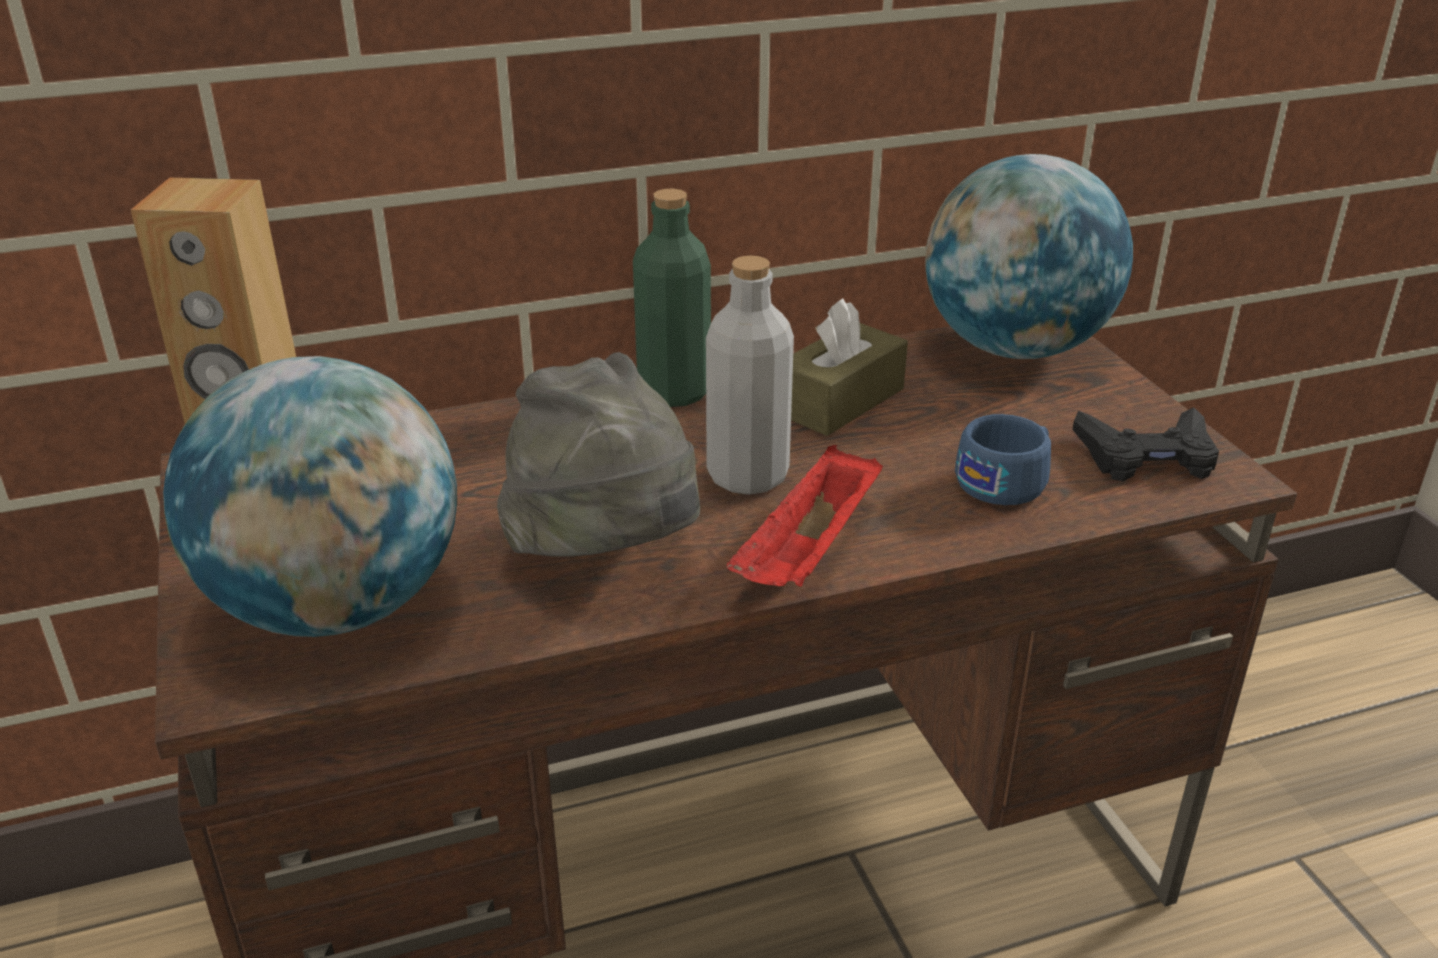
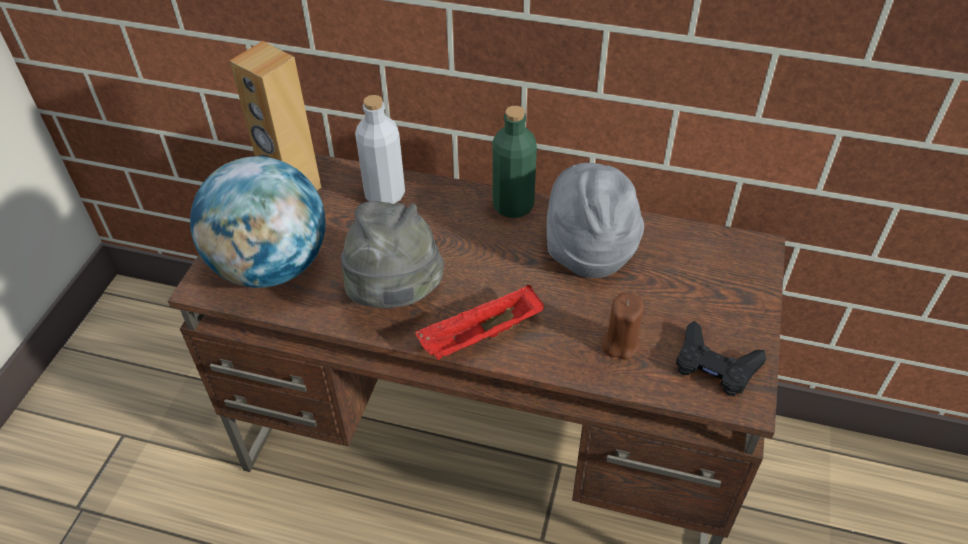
camera: 35 degrees right, 15 degrees up
grey bottle [706,255,794,495] -> grey bottle moved to [355,95,405,204]
brown tissue box [791,298,908,436] -> grey hat [547,163,644,278]
globe [925,154,1133,359] -> none
blue cup [955,414,1051,505] -> brown candle [601,293,644,360]

